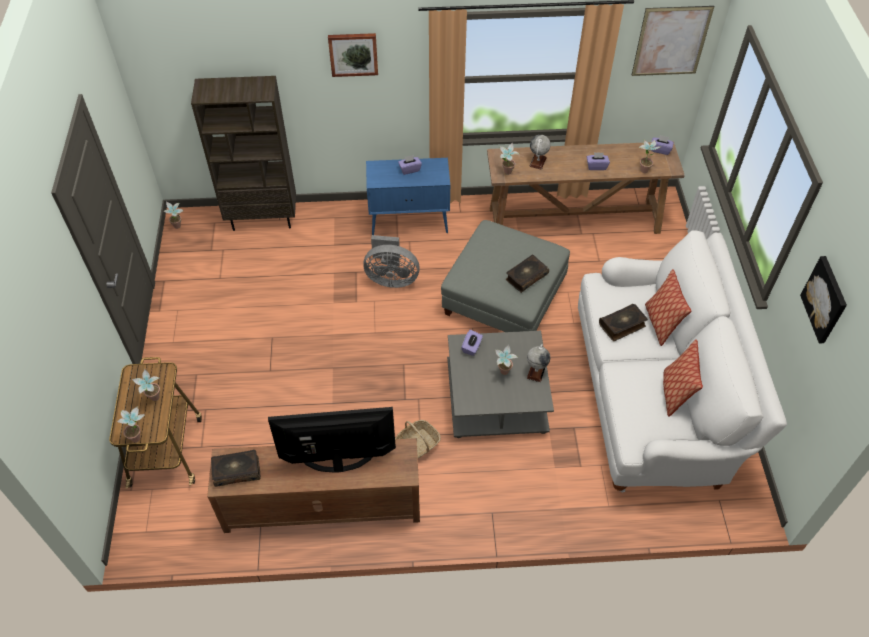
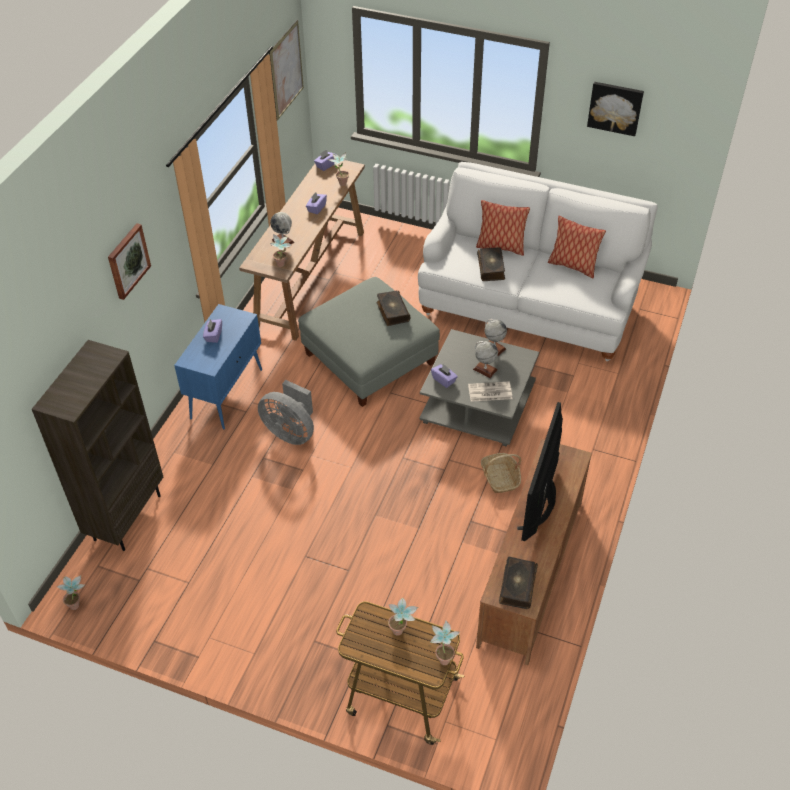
camera: 65 degrees left, 5 degrees down
grey fan [363,235,420,288] -> grey fan turned 90 degrees clockwise [258,380,314,445]
potted plant [495,344,518,375] -> globe [473,341,498,378]
none -> newspaper [468,381,512,402]

